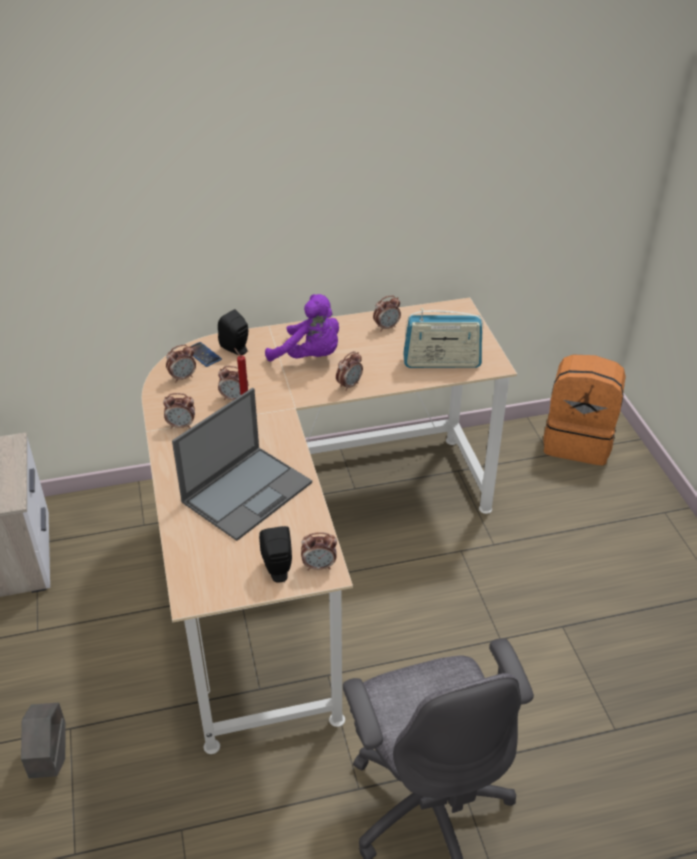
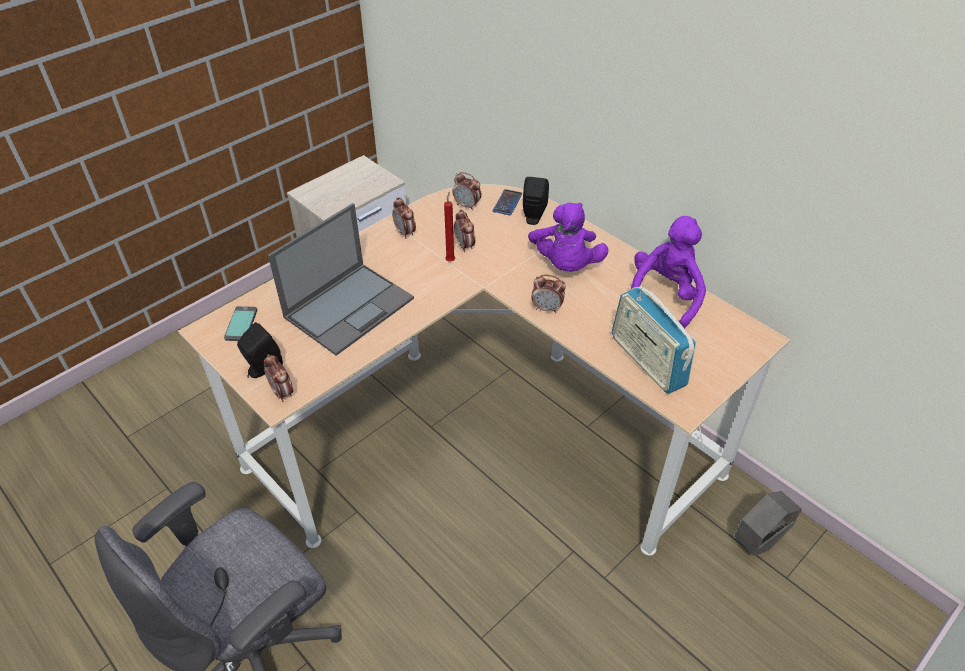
camera: 60 degrees right, 5 degrees up
grey planter [21,703,66,778] -> grey planter moved to [734,491,802,556]
laptop [172,388,312,541] -> laptop turned 60 degrees counterclockwise [268,203,414,356]
alarm clock [373,296,401,331] -> purple plush toy [631,216,706,329]
orange backpack [543,355,626,466] -> none
none -> phone [224,306,257,341]

